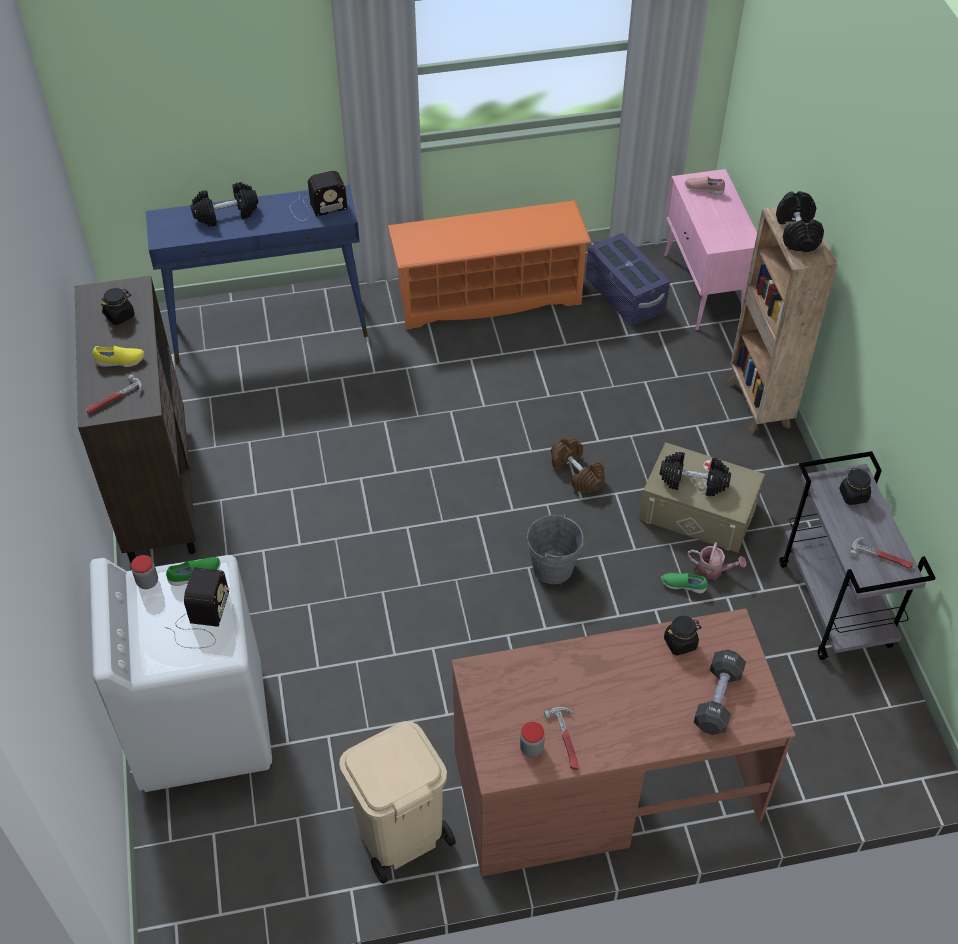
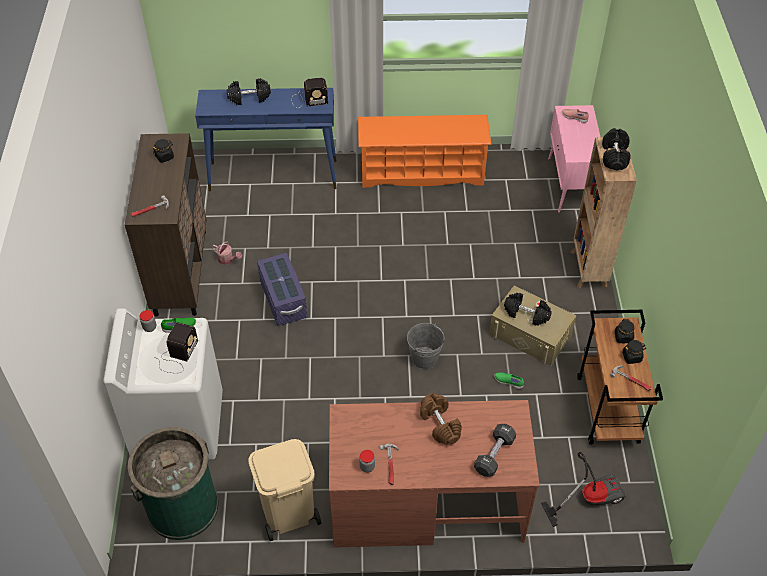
camera: 10 degrees right, 0 degrees up
yellow shoe [92,346,144,367] -> none
brown dumbbell [551,437,605,493] -> brown dumbbell moved to [420,393,462,445]
purple storage box [586,233,670,327] -> purple storage box moved to [257,253,307,326]
black jar [664,616,702,656] -> black jar moved to [622,340,646,364]
watering can [688,542,746,579] -> watering can moved to [212,242,242,265]
grey cart [779,451,936,660] -> brown cart [577,310,663,445]
none -> green trash can [127,427,219,540]
none -> vacuum cleaner [541,452,626,527]

